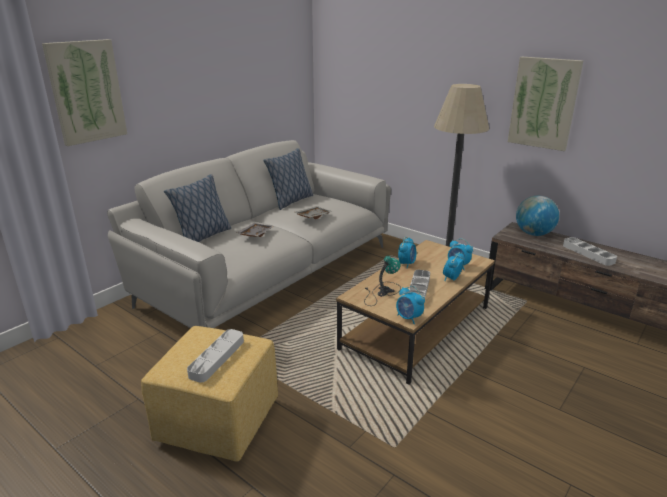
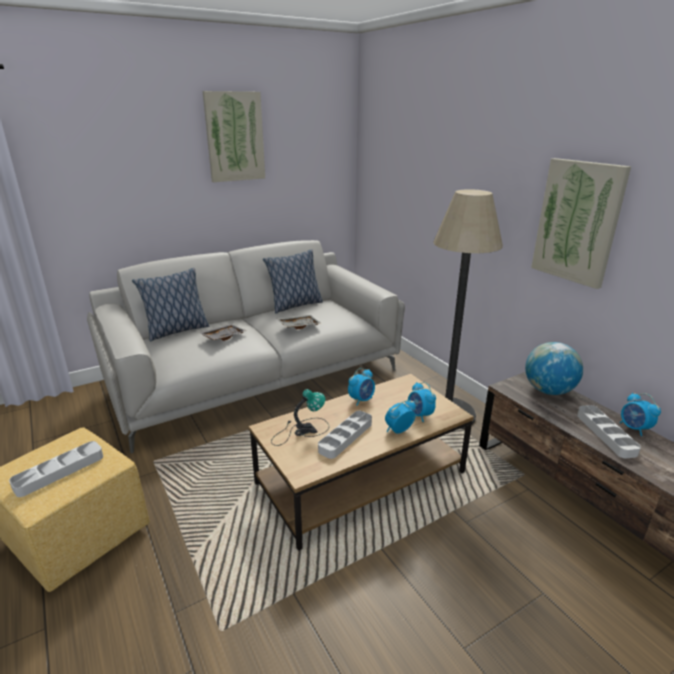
camera: 20 degrees right, 0 degrees up
picture [42,39,127,146] -> picture moved to [203,91,265,182]
alarm clock [396,286,425,324] -> alarm clock moved to [620,393,661,436]

